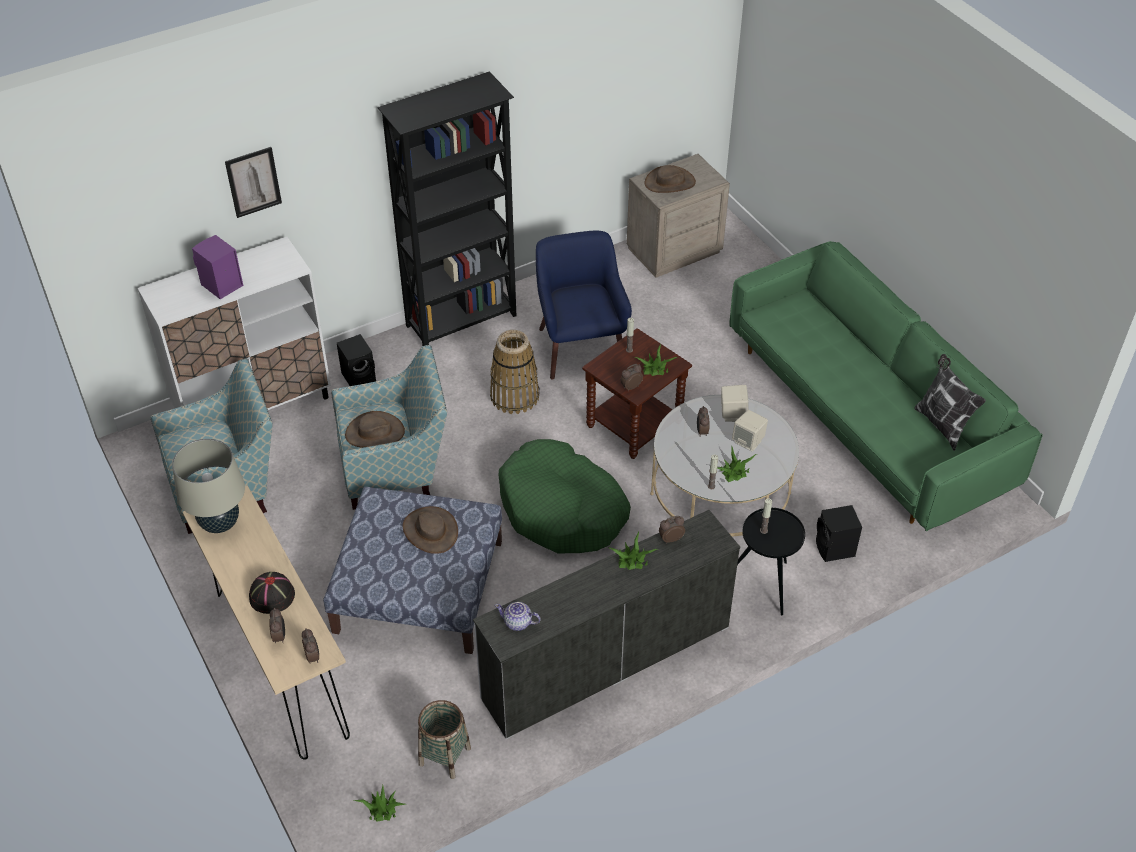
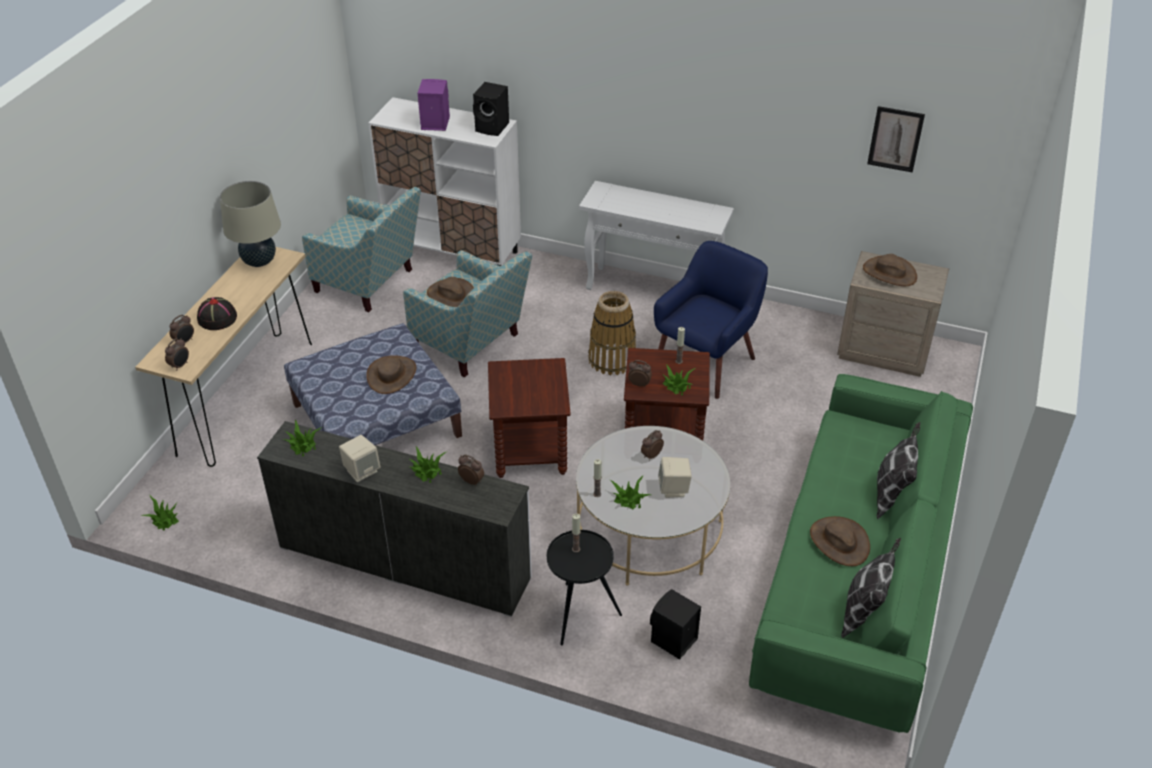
camera: 50 degrees right, 5 degrees down
picture [225,147,282,218] -> picture moved to [867,106,925,173]
black speaker [337,334,376,386] -> black speaker moved to [473,82,509,136]
black bookcase [377,72,516,346] -> white console table [579,181,734,290]
basket [418,700,471,779] -> none
teapot [495,602,540,631] -> potted plant [284,420,321,456]
green dog bed [499,439,631,554] -> brown side table [488,358,571,478]
beige speaker [721,385,749,422] -> beige speaker moved to [339,435,380,482]
none -> brown hat [810,516,870,566]
none -> pillow [877,422,920,520]

